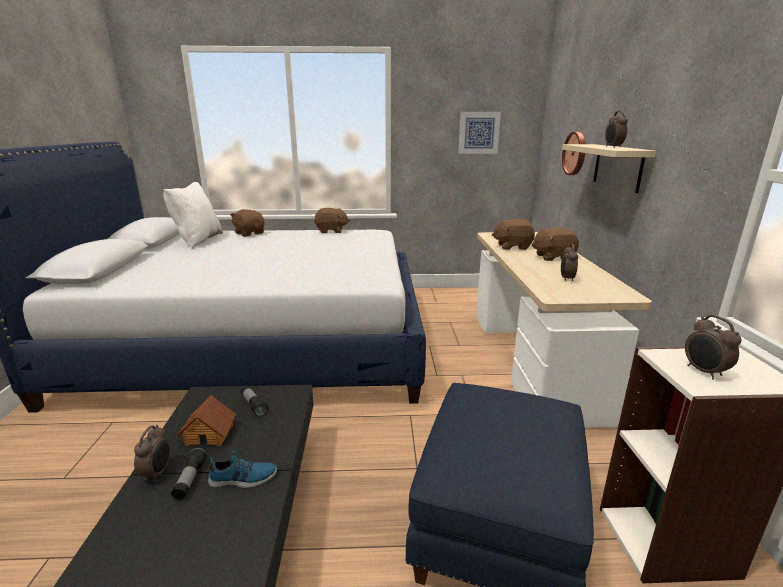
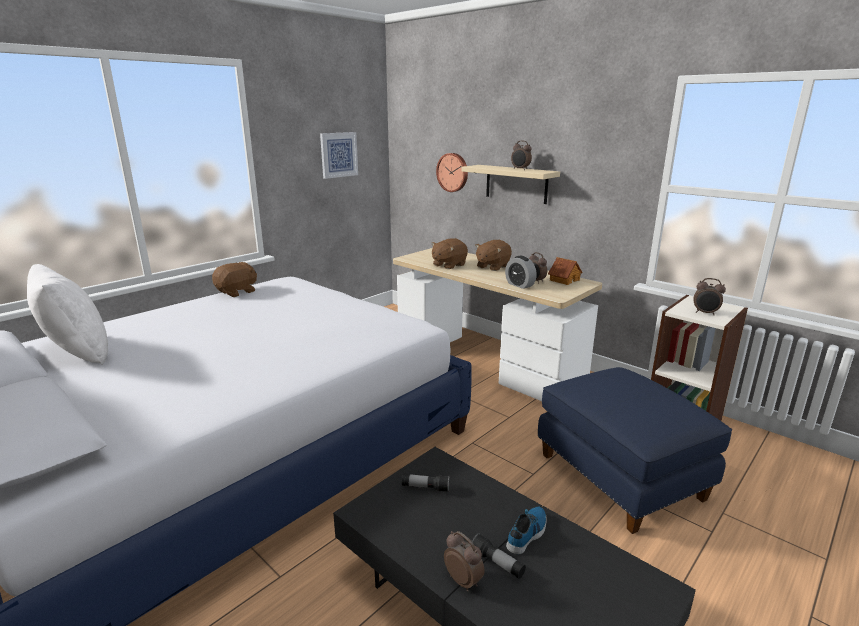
camera: 45 degrees left, 0 degrees up
toy house [177,395,236,446] -> toy house moved to [548,257,583,285]
brown plush toy [230,209,264,236] -> none
none -> alarm clock [505,256,537,289]

